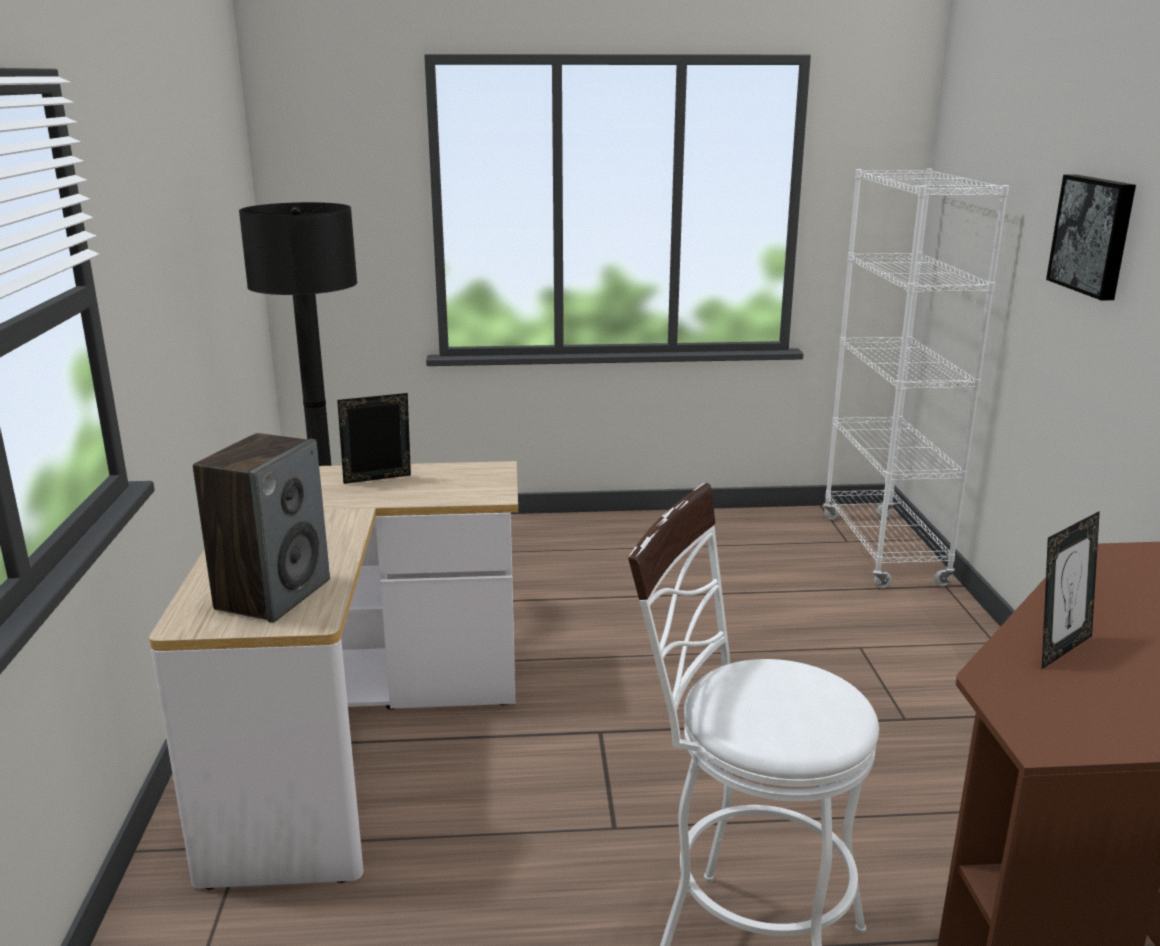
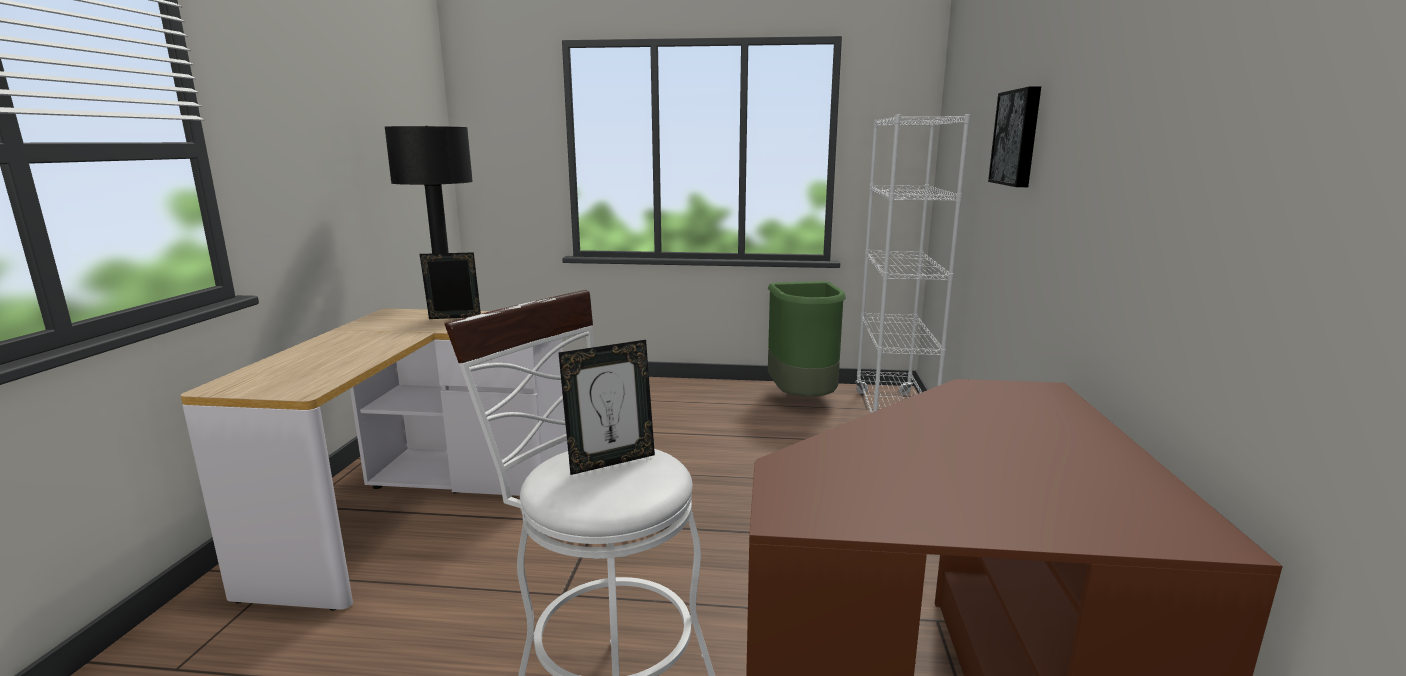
camera: 10 degrees right, 5 degrees down
speaker [193,433,330,623] -> none
picture frame [1042,511,1100,669] -> picture frame moved to [559,340,655,475]
none -> green trash can [768,281,846,397]

